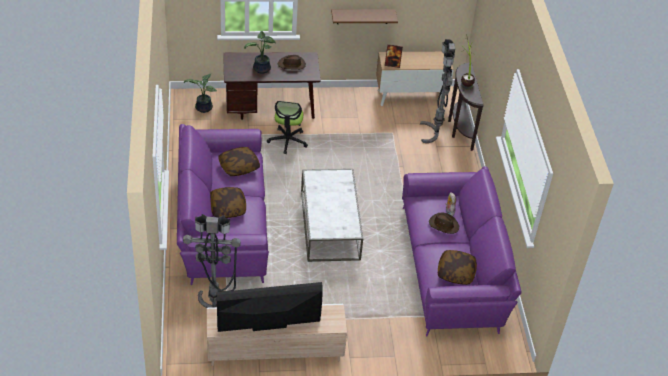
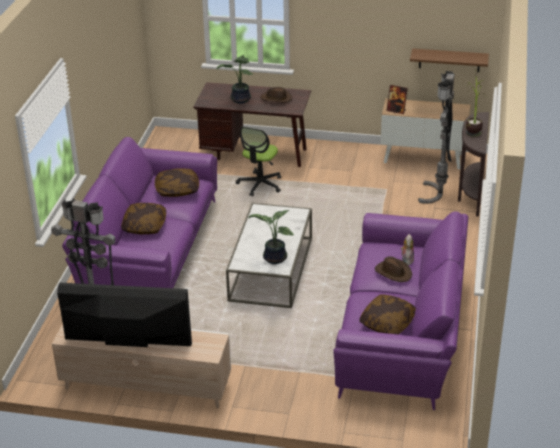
camera: 20 degrees right, 10 degrees down
potted plant [184,73,217,113] -> potted plant moved to [248,210,294,264]
brown shelf [331,9,398,24] -> brown shelf moved to [410,48,489,72]

